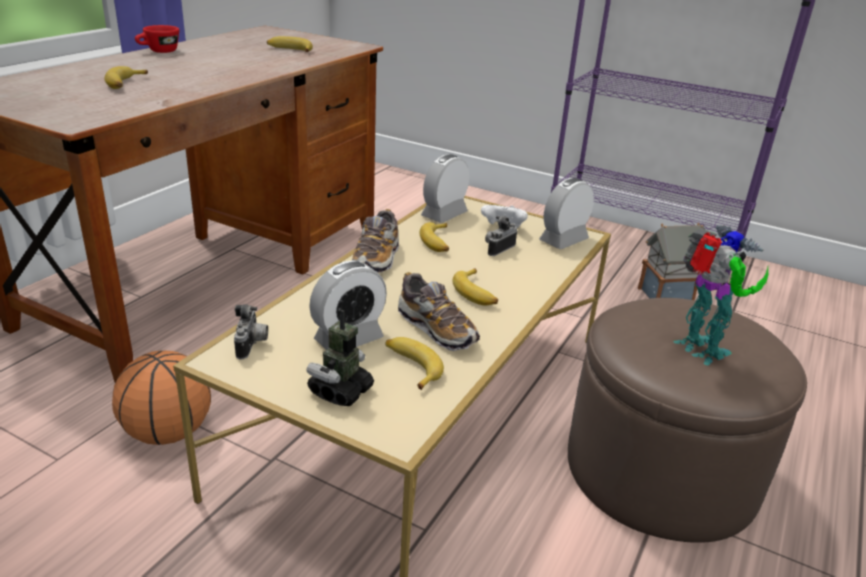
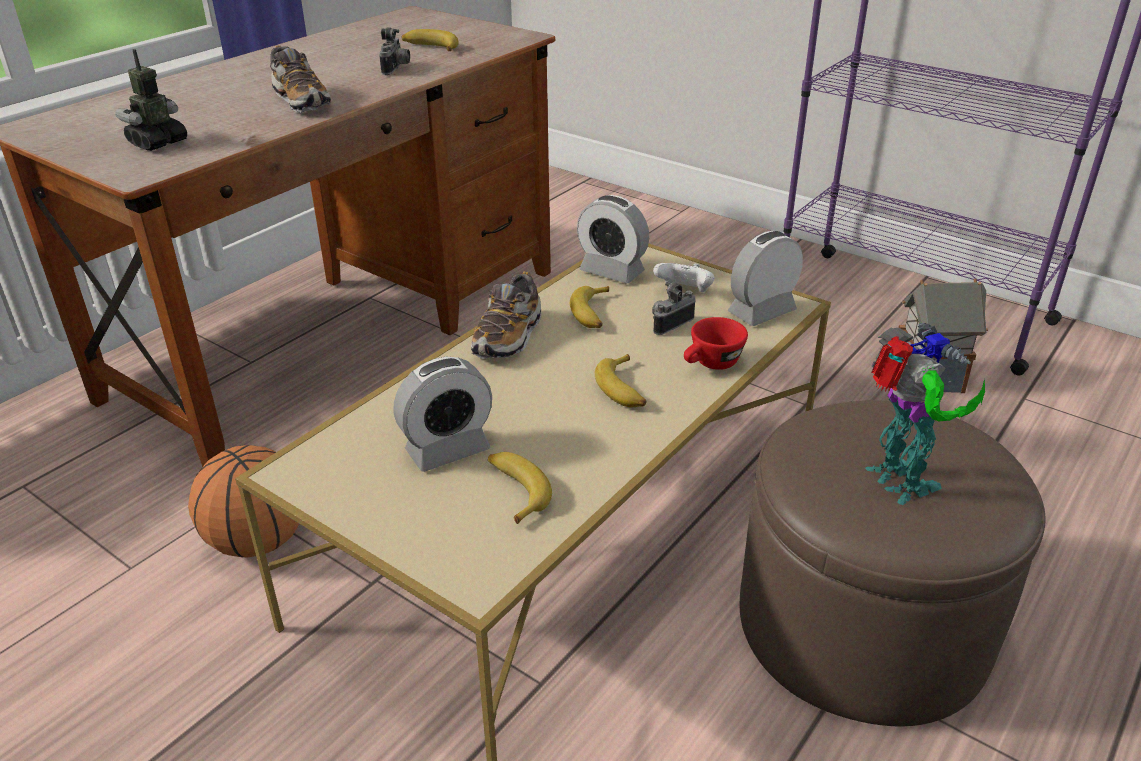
camera: 10 degrees right, 5 degrees up
banana [104,66,148,89] -> none
red cup [135,25,179,53] -> red cup moved to [684,317,748,370]
camera [234,305,268,360] -> camera moved to [379,27,410,75]
toy robot [306,310,374,406] -> toy robot moved to [115,49,187,151]
shoe [398,272,480,351] -> shoe moved to [270,45,331,113]
alarm clock [421,154,469,223] -> alarm clock turned 105 degrees counterclockwise [577,195,649,284]

